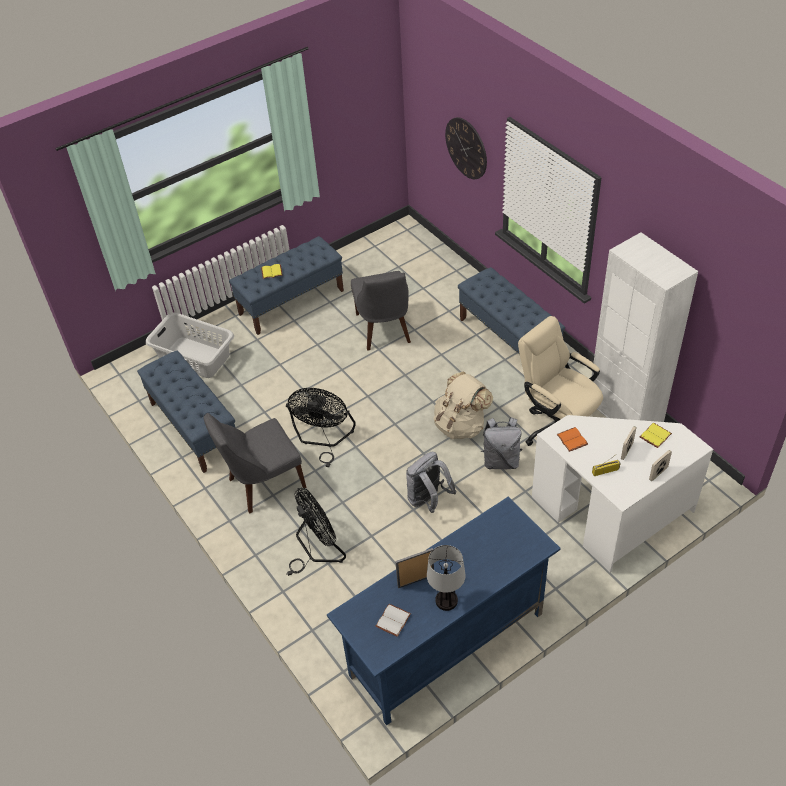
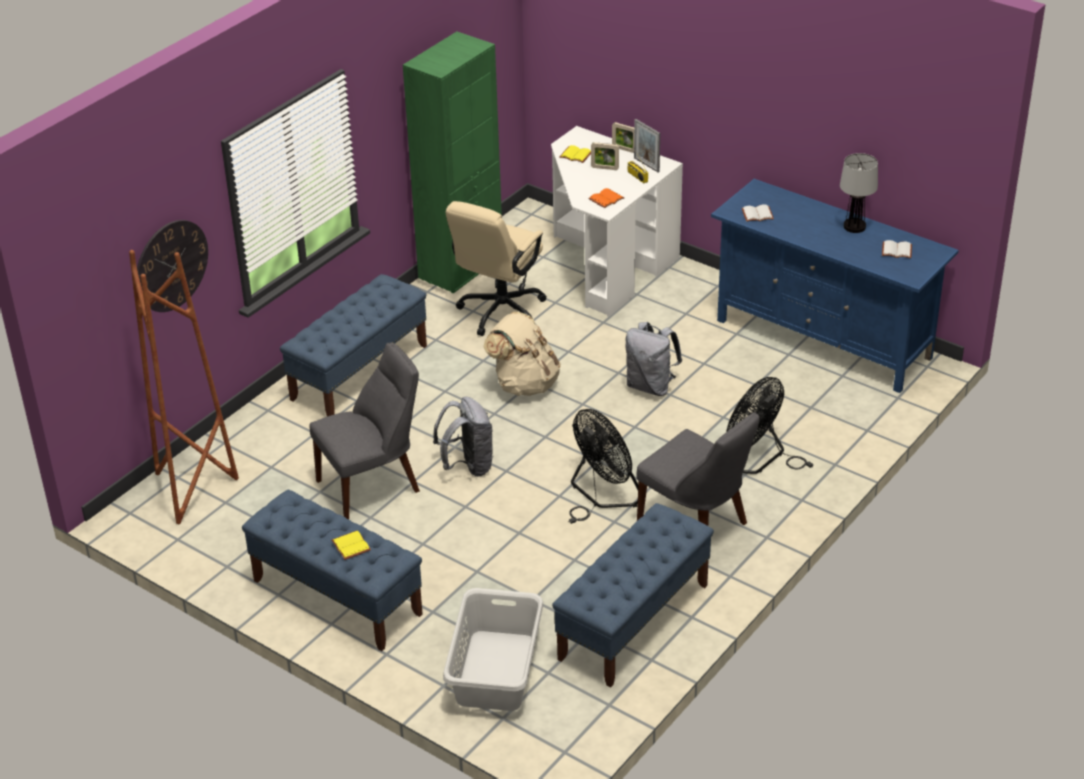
camera: 110 degrees left, 10 degrees down
black fan [286,388,356,468] -> black fan turned 150 degrees clockwise [568,409,638,524]
picture frame [395,548,434,588] -> picture frame moved to [634,119,660,172]
grey backpack [481,417,522,469] -> grey backpack moved to [433,397,494,477]
white cabinet [592,232,698,422] -> green cabinet [403,31,502,293]
none -> brown clothes rack [129,250,239,524]
none -> white book [742,204,774,222]

